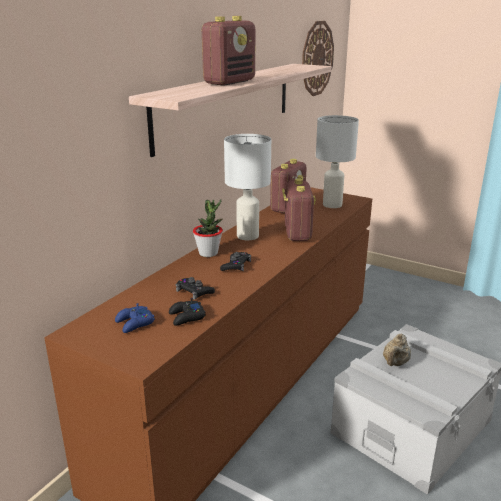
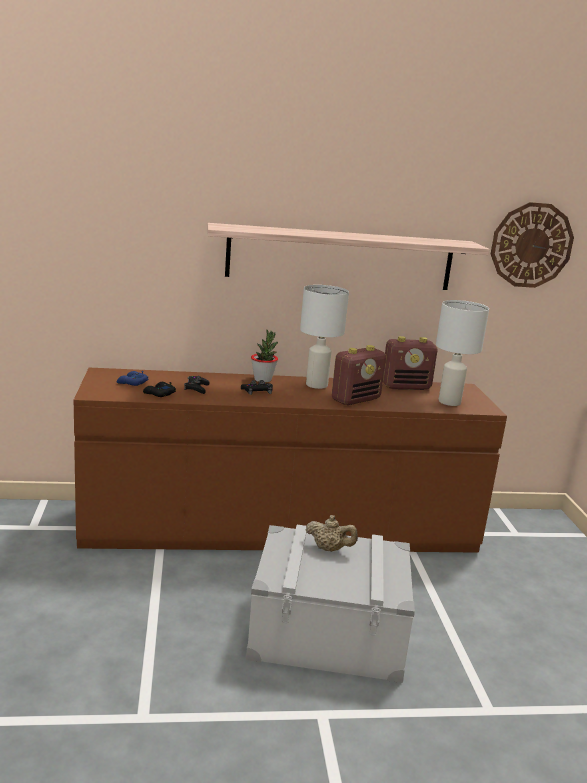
camera: 50 degrees right, 5 degrees down
radio [202,16,255,86] -> none
beige teapot [383,334,411,366] -> beige teapot turned 150 degrees counterclockwise [306,515,358,552]

